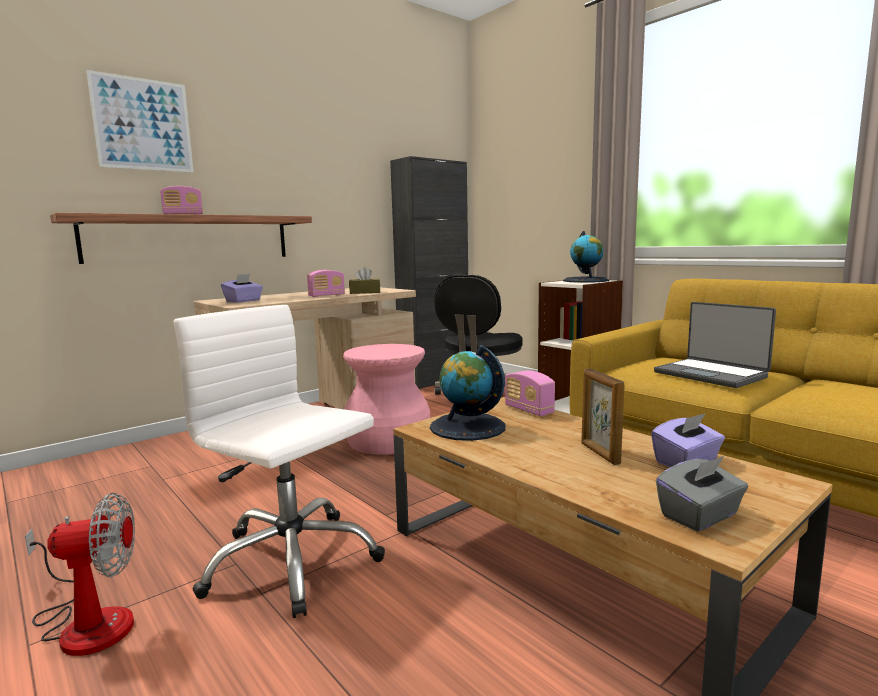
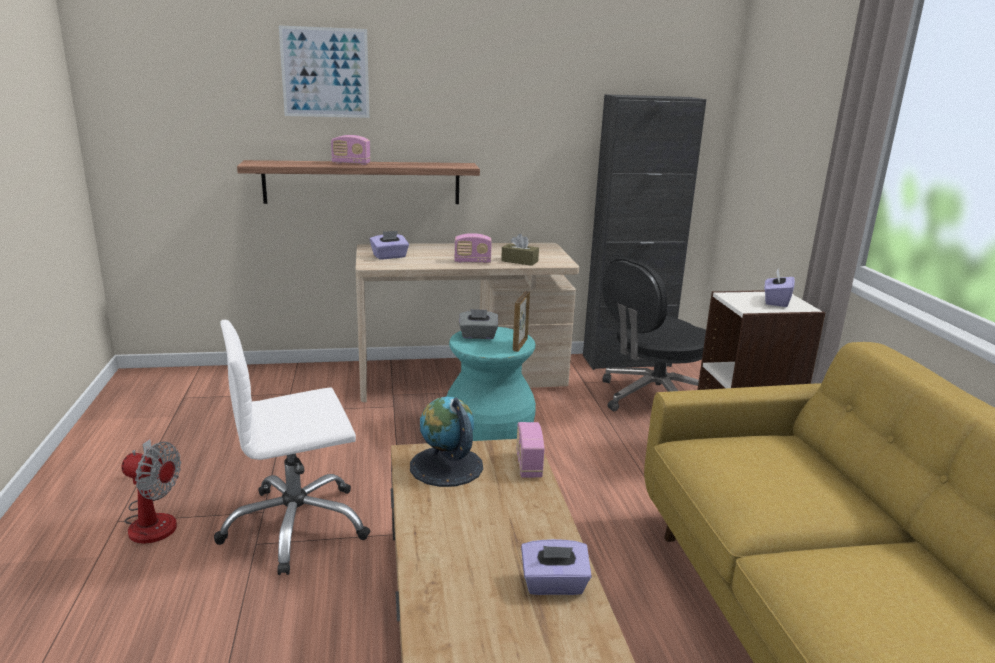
camera: 30 degrees right, 10 degrees up
white office chair [174,305,385,618] -> white office chair turned 90 degrees counterclockwise [214,320,370,575]
pink stool [343,344,430,455] -> turquoise stool [446,327,536,441]
globe [563,231,609,283] -> purple tissue box [764,268,795,307]
picture frame [581,368,625,465] -> picture frame moved to [513,291,530,352]
laptop [654,302,776,388] -> none
grey tissue box [656,456,748,531] -> grey tissue box moved to [459,309,498,339]

